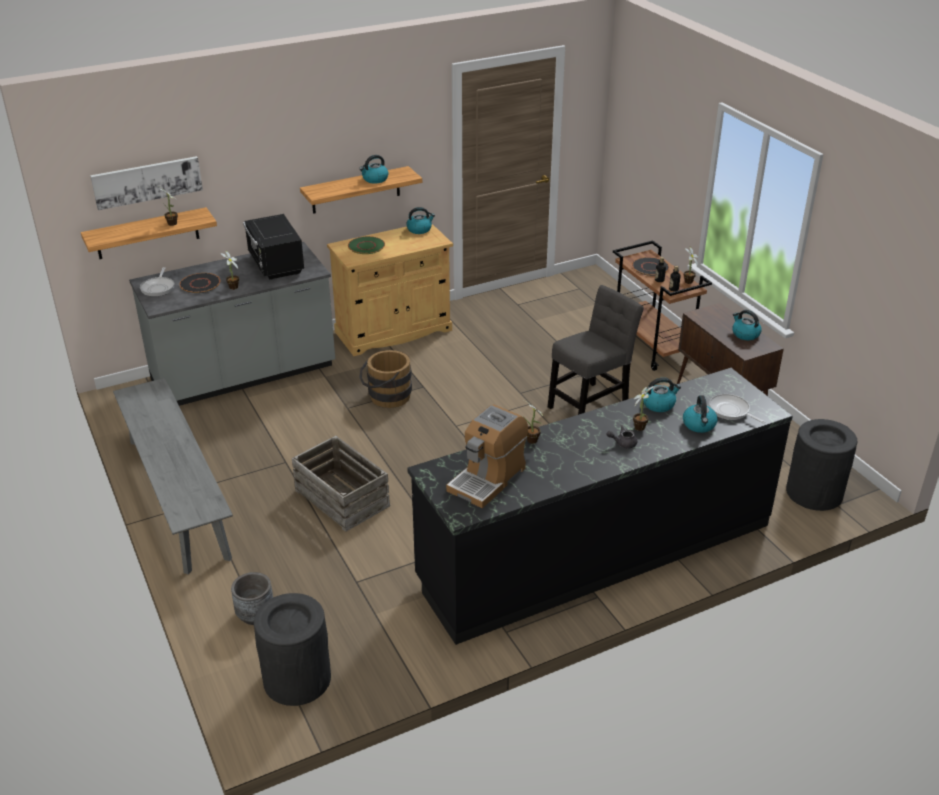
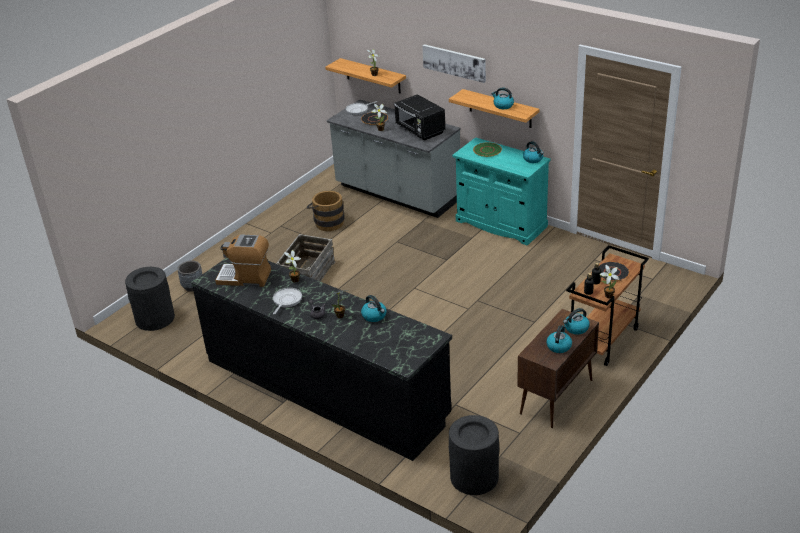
camera: 65 degrees right, 0 degrees up
picture [90,156,203,210] -> picture moved to [422,44,486,83]
grey bench [113,378,233,574] -> none
black microwave [243,214,304,280] -> black microwave turned 75 degrees counterclockwise [394,94,445,141]
beige cabinet [327,224,453,356] -> turquoise cabinet [452,137,551,246]
brown bucket [359,350,412,408] -> brown bucket moved to [307,191,345,231]
grey chair [548,285,644,415] -> none
kettle [683,395,718,433] -> kettle moved to [563,308,590,335]
frying pan [709,394,765,423] -> frying pan moved to [273,288,302,314]

